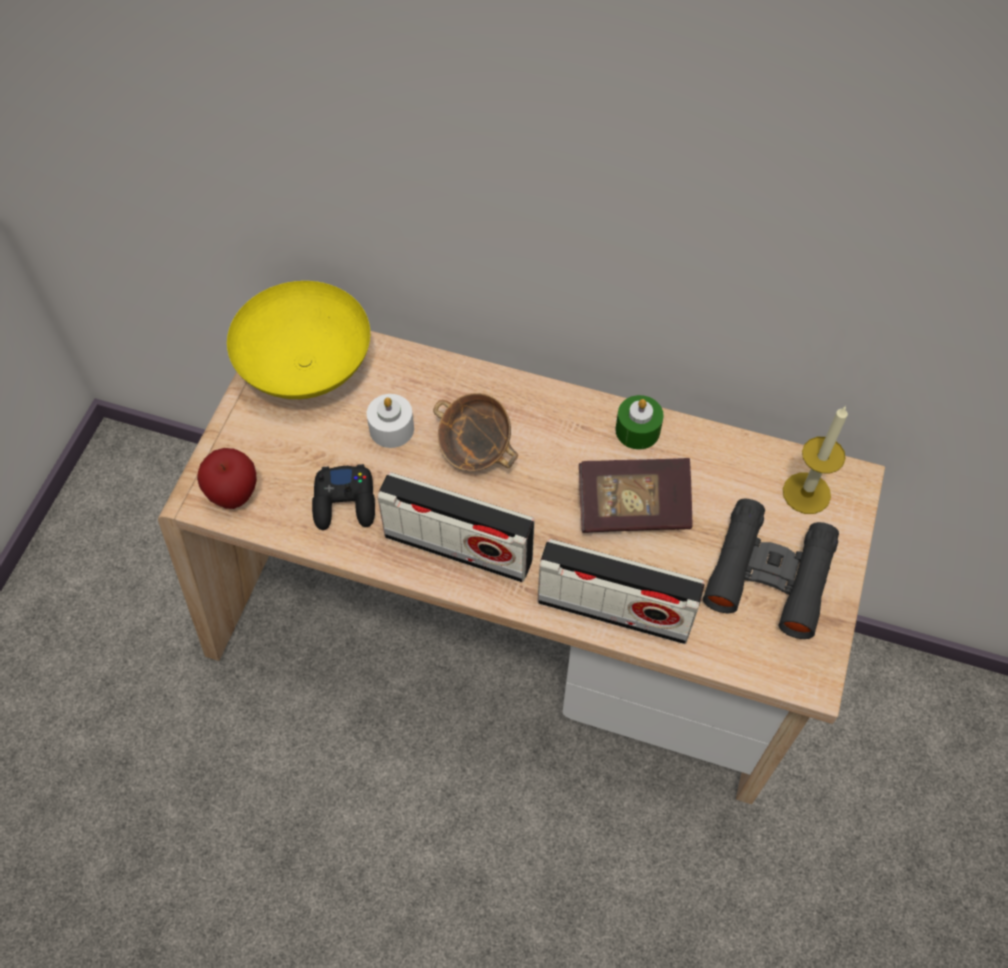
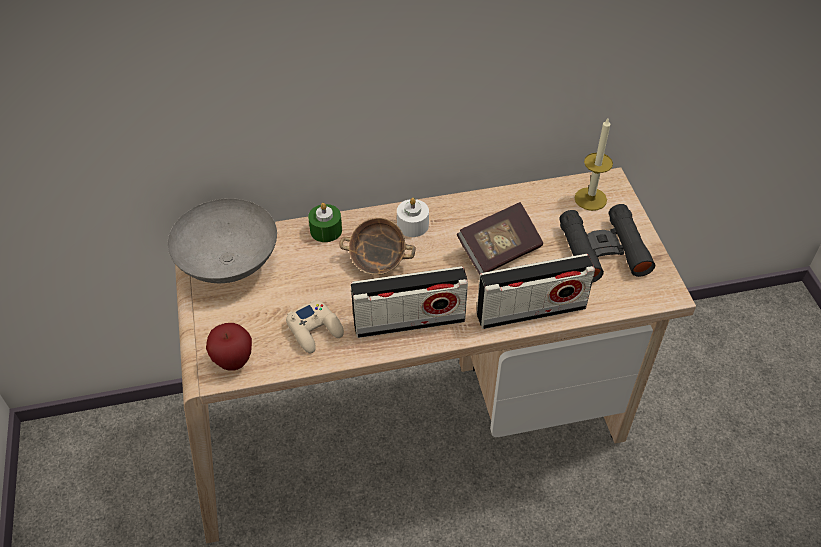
camera: 30 degrees left, 10 degrees down
yellow bowl [227,281,370,399] -> grey bowl [167,198,277,283]
black game controller [312,464,375,530] -> beige game controller [286,299,344,353]
white candle [367,394,414,448] -> white candle moved to [397,198,429,237]
green candle [615,395,664,450] -> green candle moved to [308,203,342,242]

